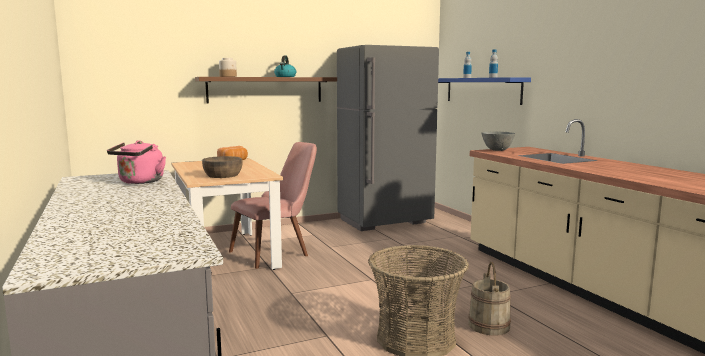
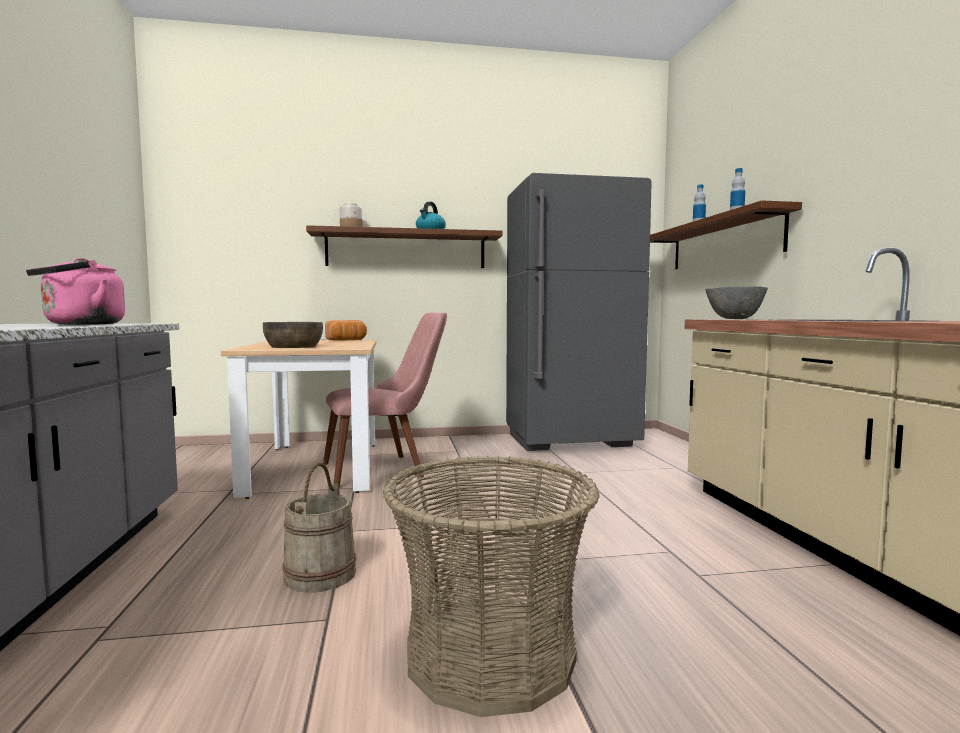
camera: 15 degrees right, 5 degrees down
blue shelf [438,77,531,105] -> brown shelf [650,200,802,269]
beige bucket [468,262,511,335] -> beige bucket moved to [282,463,356,593]

